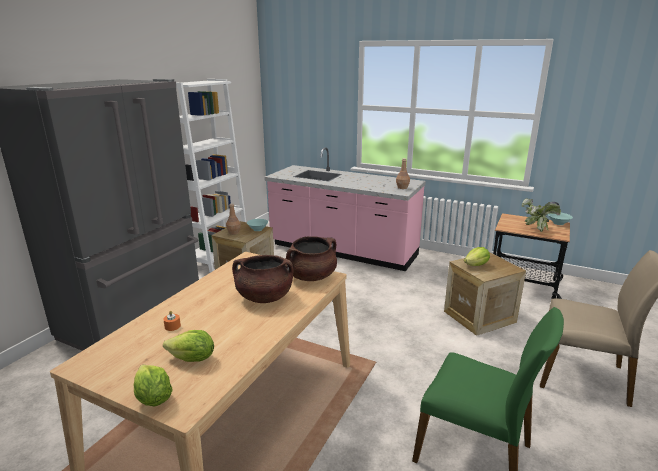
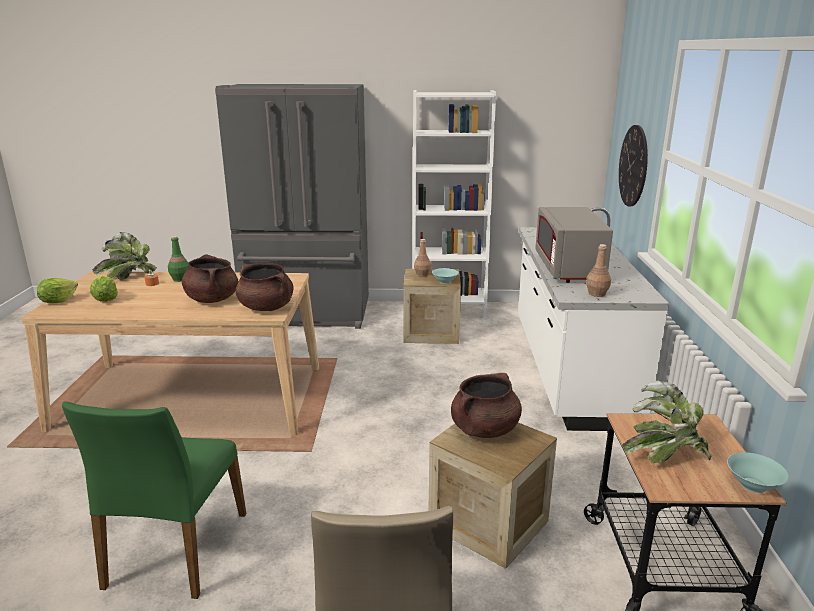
camera: 65 degrees right, 0 degrees up
pink counter [264,147,426,271] -> white counter [518,208,669,431]
lettuce [464,247,490,266] -> brown cooking pot [451,373,522,438]
none -> potted plant [92,232,157,280]
none -> green bottle [168,236,188,282]
none -> grey microwave [535,207,613,283]
none -> wall clock [619,125,648,206]

